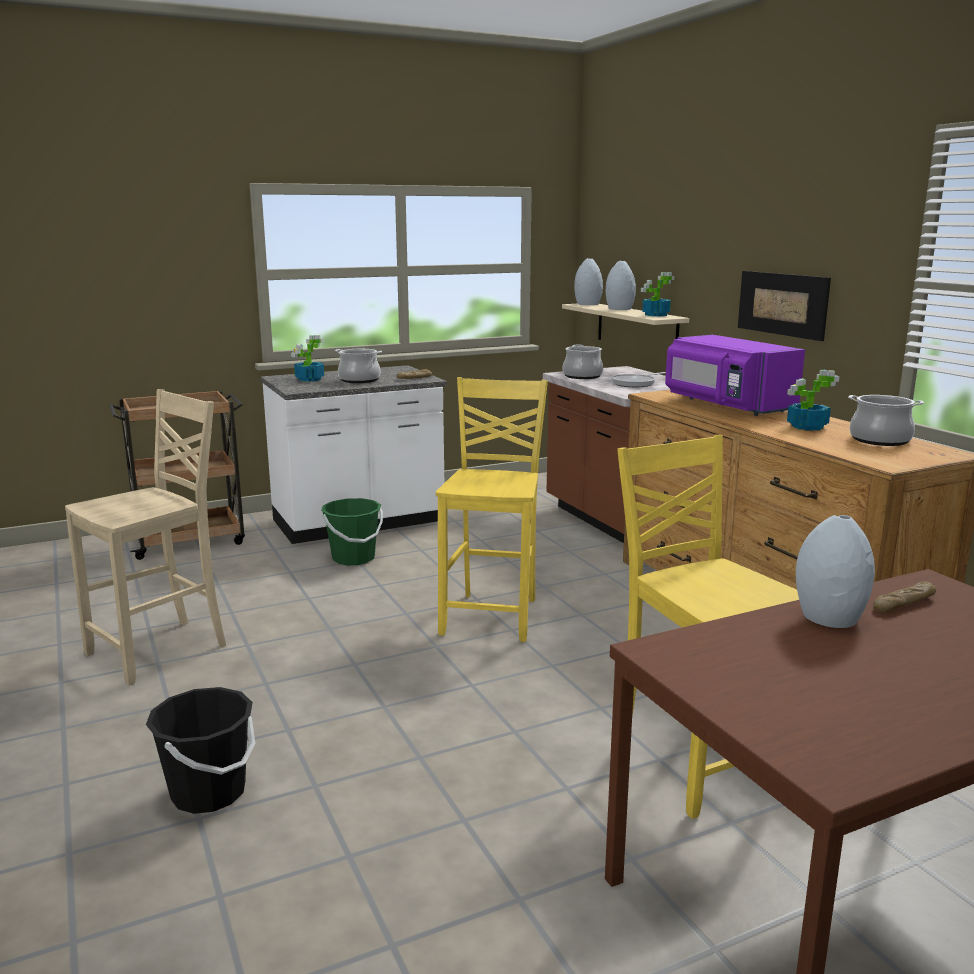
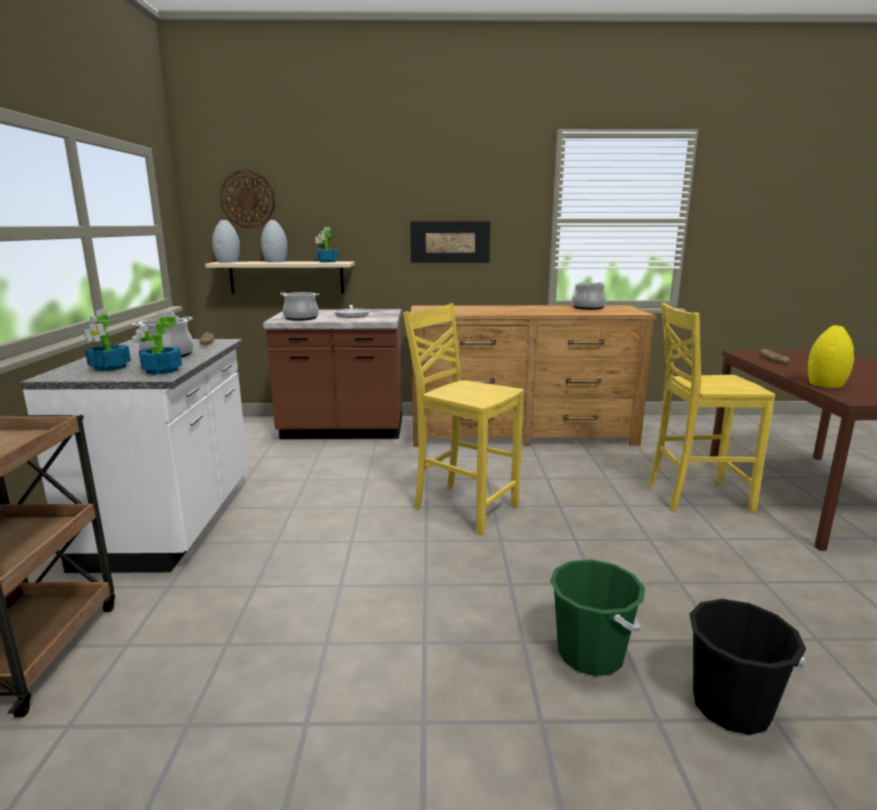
camera: 65 degrees left, 0 degrees up
beige chair [65,389,226,686] -> none
green bucket [321,498,383,565] -> green bucket moved to [550,559,645,676]
purple microwave [665,335,805,416] -> none
potted plant [787,370,840,431] -> potted plant moved to [132,311,182,375]
grey vase [796,515,875,628] -> none
none -> wall clock [219,171,275,228]
none -> yellow vase [808,325,854,388]

